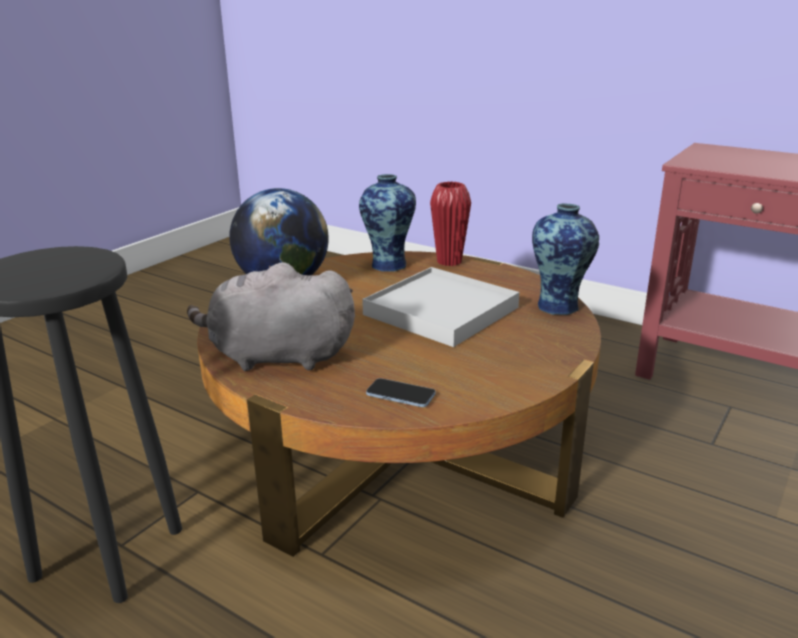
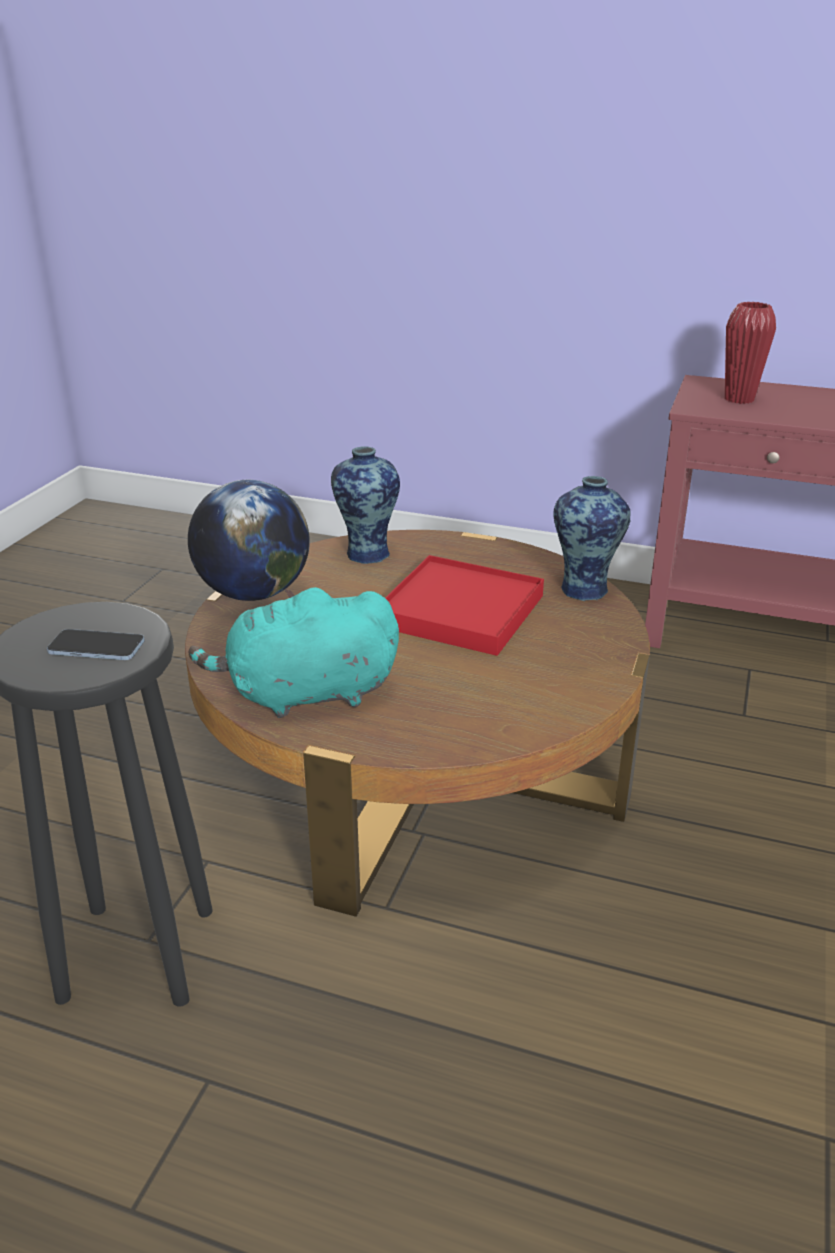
camera: 15 degrees left, 5 degrees up
grey plush toy [187,262,355,371] -> turquoise plush toy [189,587,399,718]
white tray [362,267,519,347] -> red tray [385,555,544,656]
phone [366,378,436,407] -> phone moved to [47,629,145,660]
red vase [430,181,471,266] -> red vase moved to [725,302,776,404]

